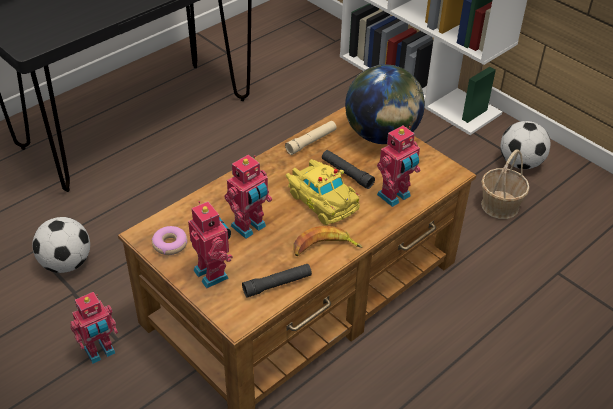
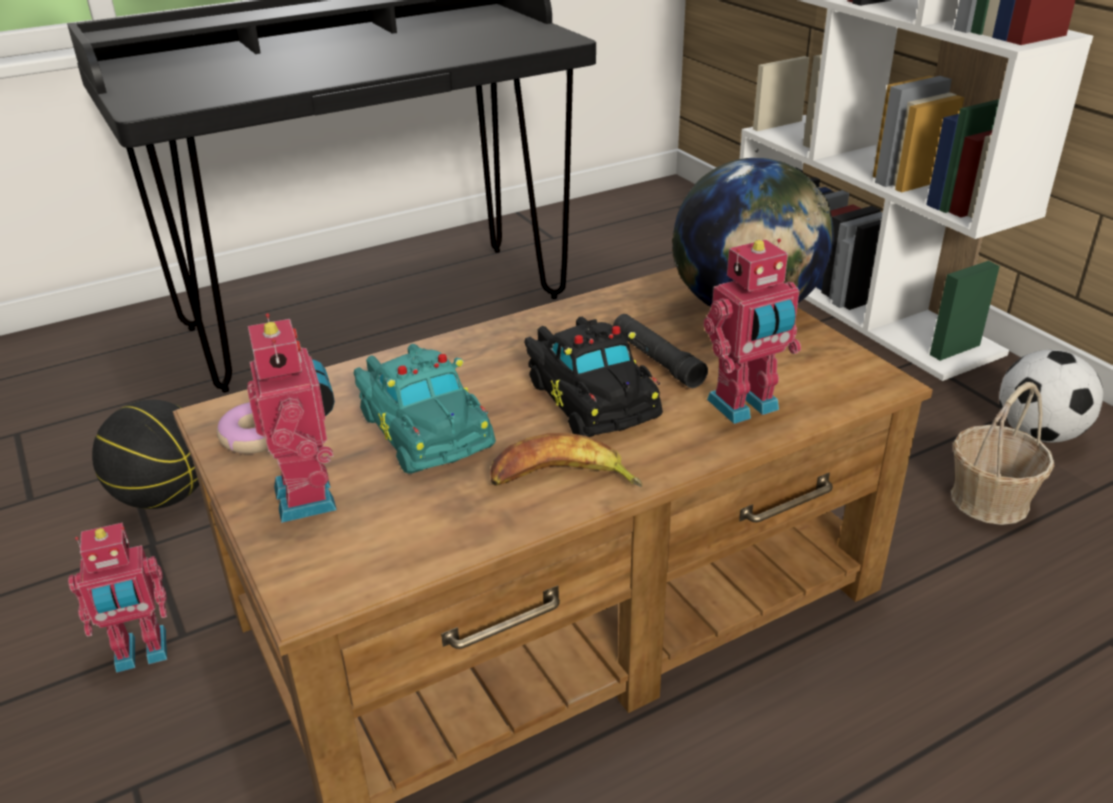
camera: 15 degrees right, 10 degrees down
football [32,217,90,273] -> basketball [92,400,199,509]
toy robot [225,155,272,239] -> turquoise toy car [354,344,496,474]
black flashlight [242,264,312,297] -> none
beige flashlight [285,121,337,155] -> none
yellow toy car [286,159,360,225] -> black toy car [524,317,663,437]

